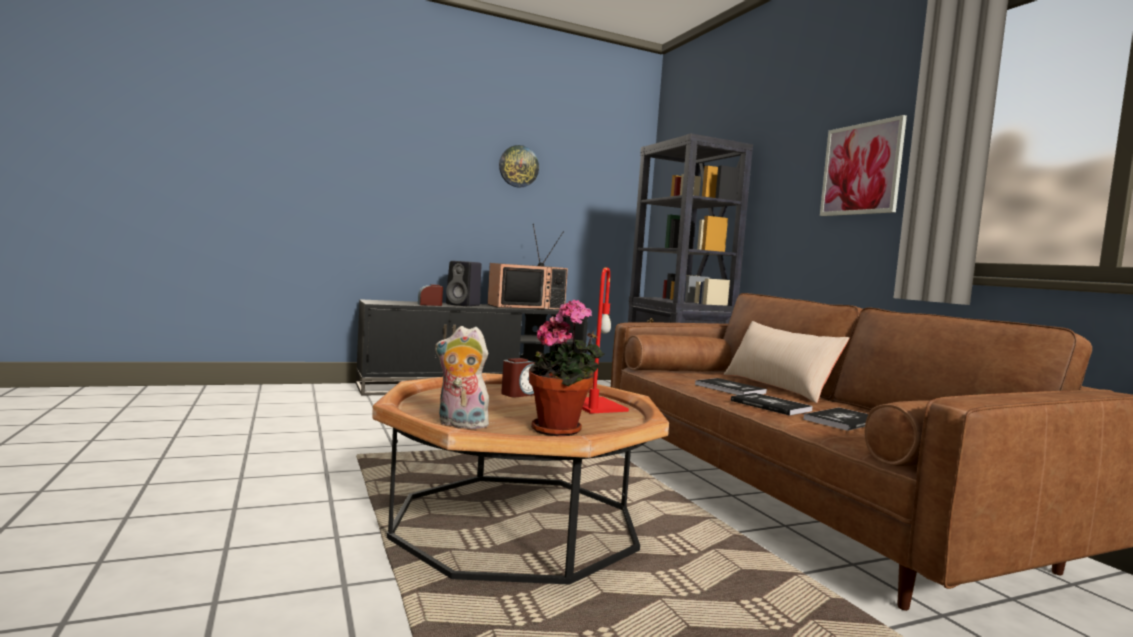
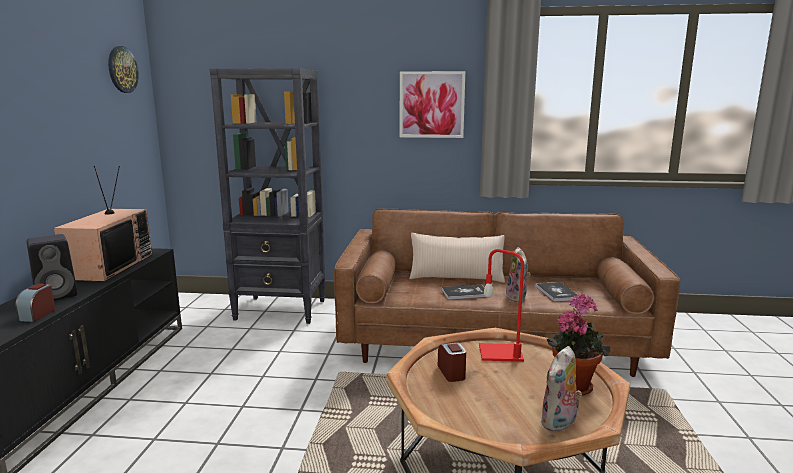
camera: 60 degrees left, 10 degrees up
wall clock [499,145,539,188] -> wall clock moved to [108,46,139,93]
book [731,393,813,416] -> plush toy [506,247,531,302]

